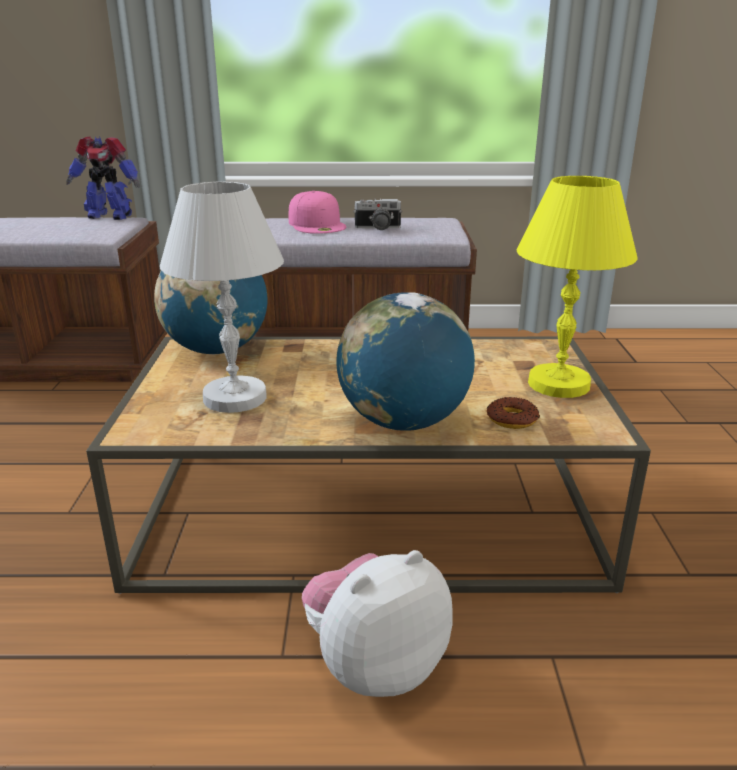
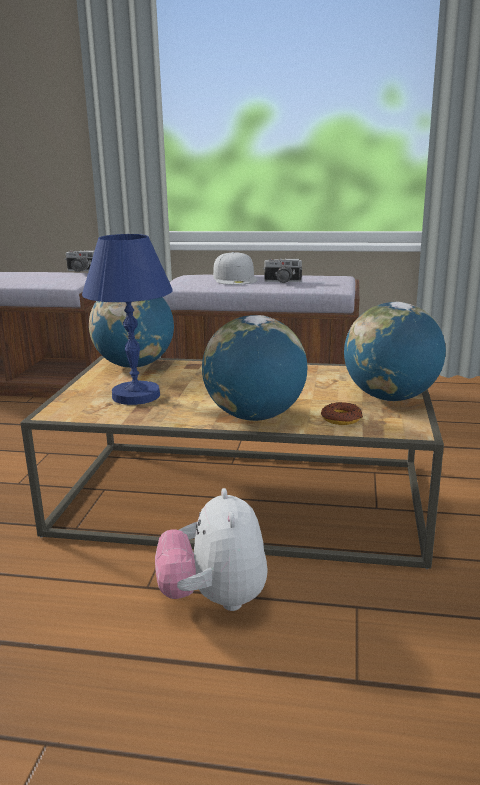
camera: 10 degrees right, 5 degrees down
toy robot [66,136,140,220] -> camera [65,250,94,272]
white table lamp [160,182,284,413] -> blue table lamp [82,234,173,405]
pink cap [289,191,346,234] -> white cap [213,252,257,285]
plush toy [302,550,453,697] -> plush toy turned 75 degrees counterclockwise [155,488,267,611]
yellow table lamp [516,176,638,398] -> globe [344,302,446,401]

